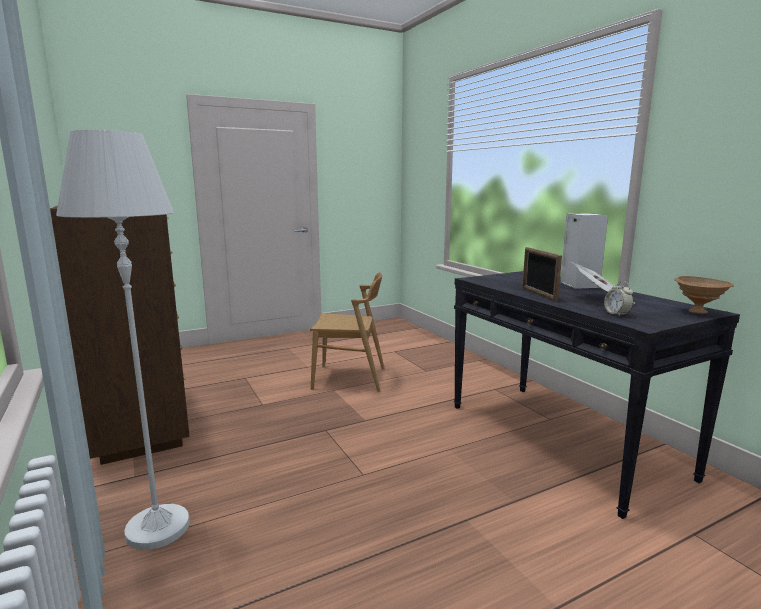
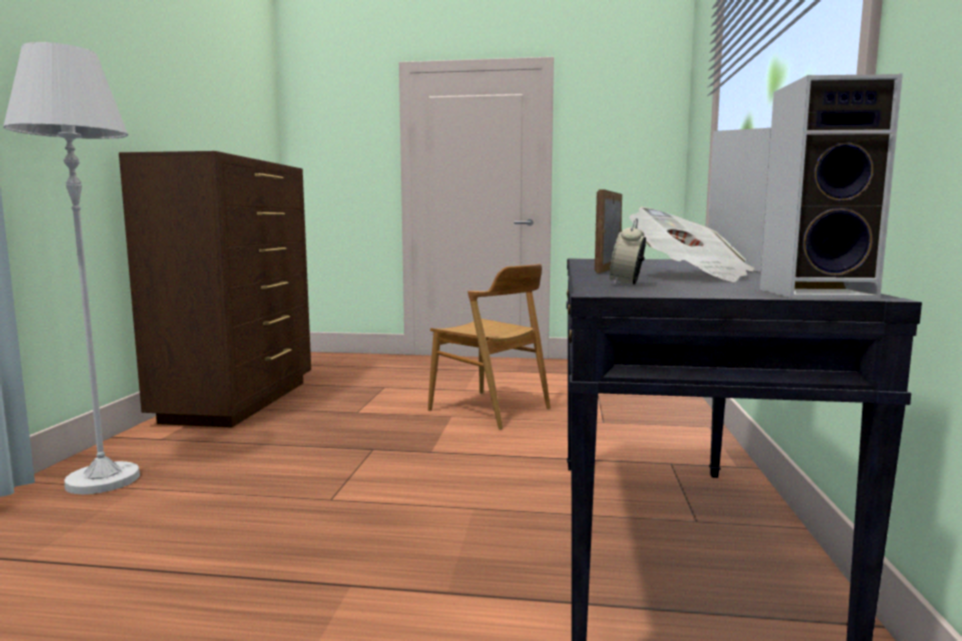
camera: 35 degrees right, 5 degrees down
brown bowl [674,276,734,314] -> speaker [760,74,903,299]

